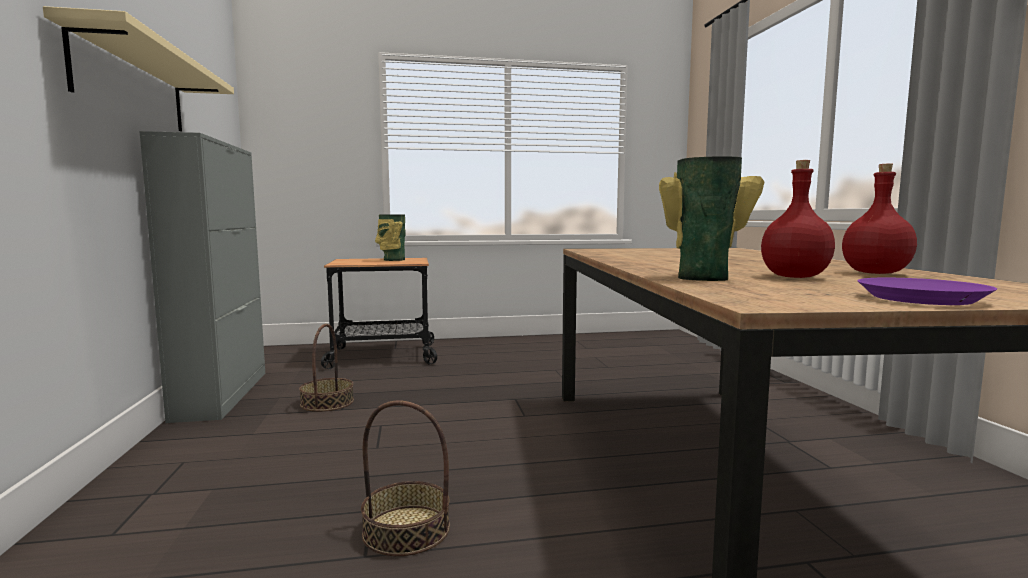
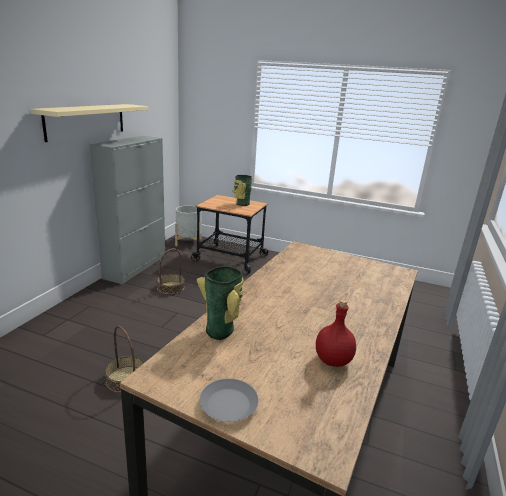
camera: 30 degrees right, 15 degrees up
red bottle [761,160,835,278] -> none
purple plate [857,278,997,305] -> grey plate [200,379,259,422]
none -> grey planter [175,206,202,246]

